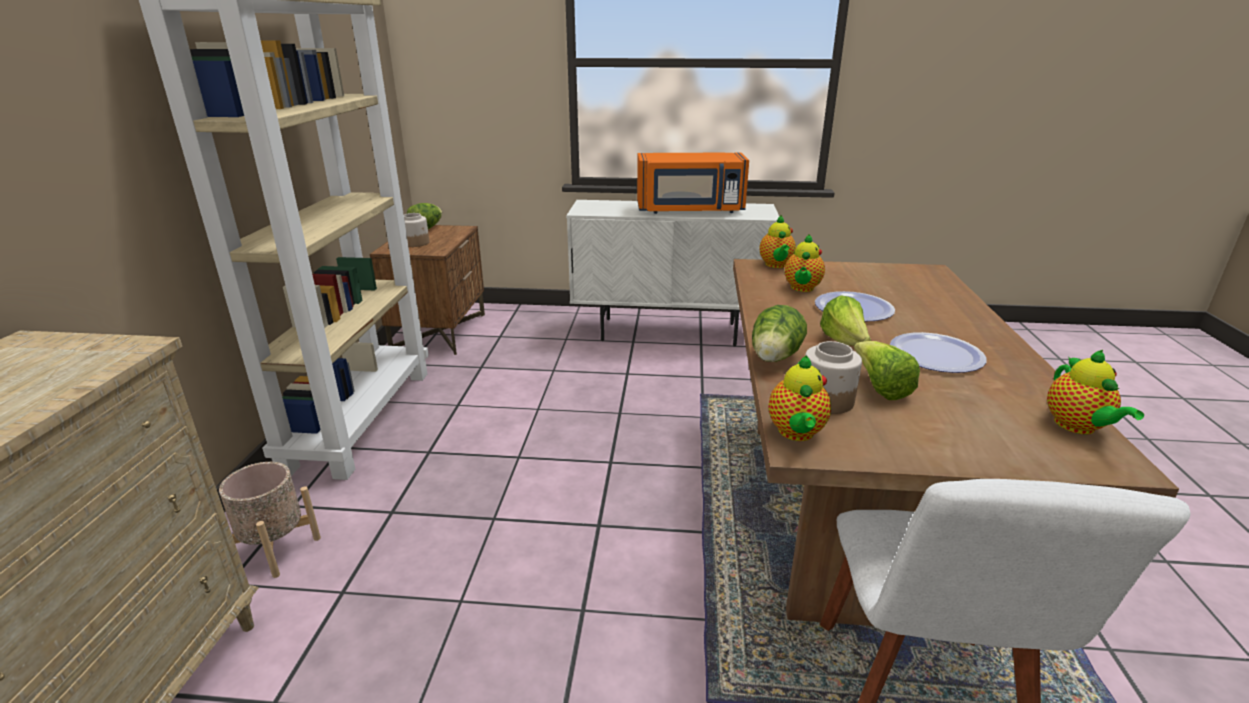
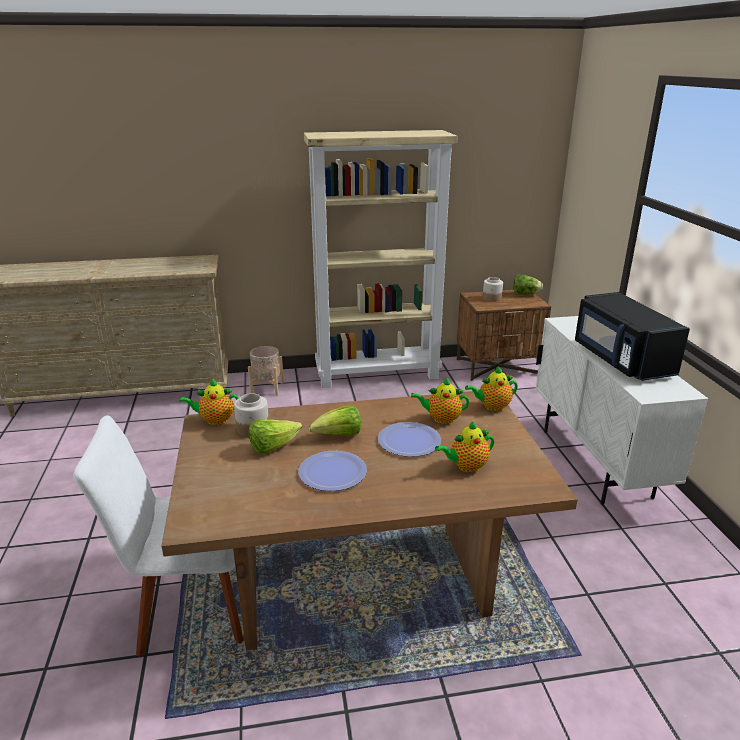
camera: 75 degrees right, 0 degrees up
orange microwave [637,152,749,214] -> black microwave [575,292,690,381]
lettuce [752,305,807,362] -> none
teapot [1047,350,1144,435] -> teapot moved to [435,421,494,473]

